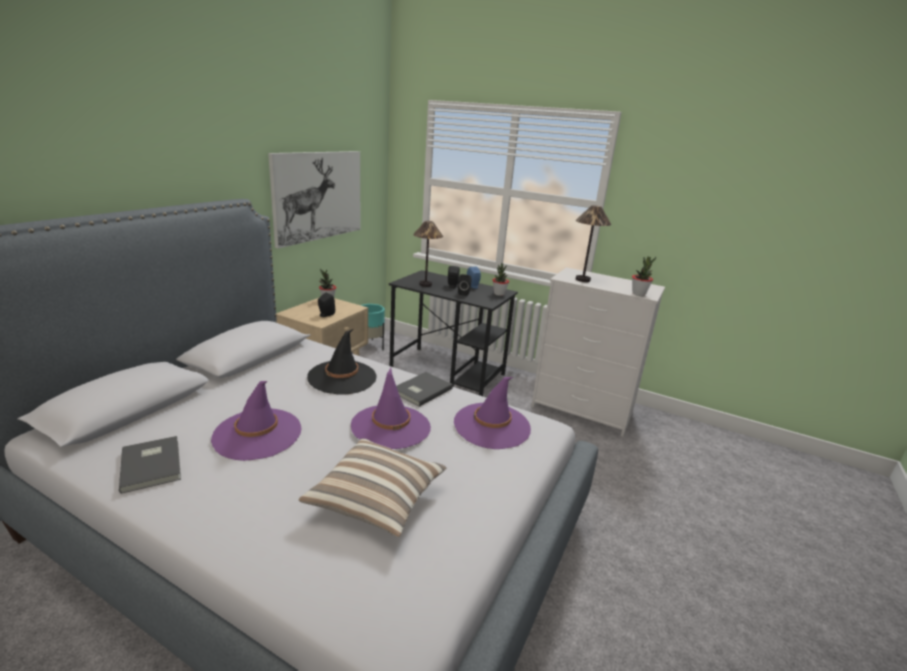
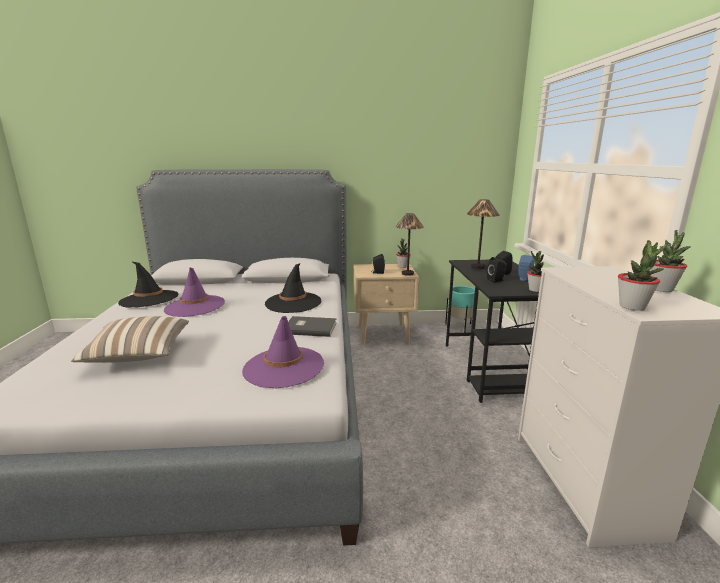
camera: 60 degrees right, 5 degrees down
grey book [119,436,181,494] -> black hat [118,261,178,307]
picture [268,151,360,248] -> none
purple hat [351,368,431,449] -> none
table lamp [576,205,611,282] -> table lamp moved to [395,213,424,276]
none -> potted plant [649,230,691,292]

